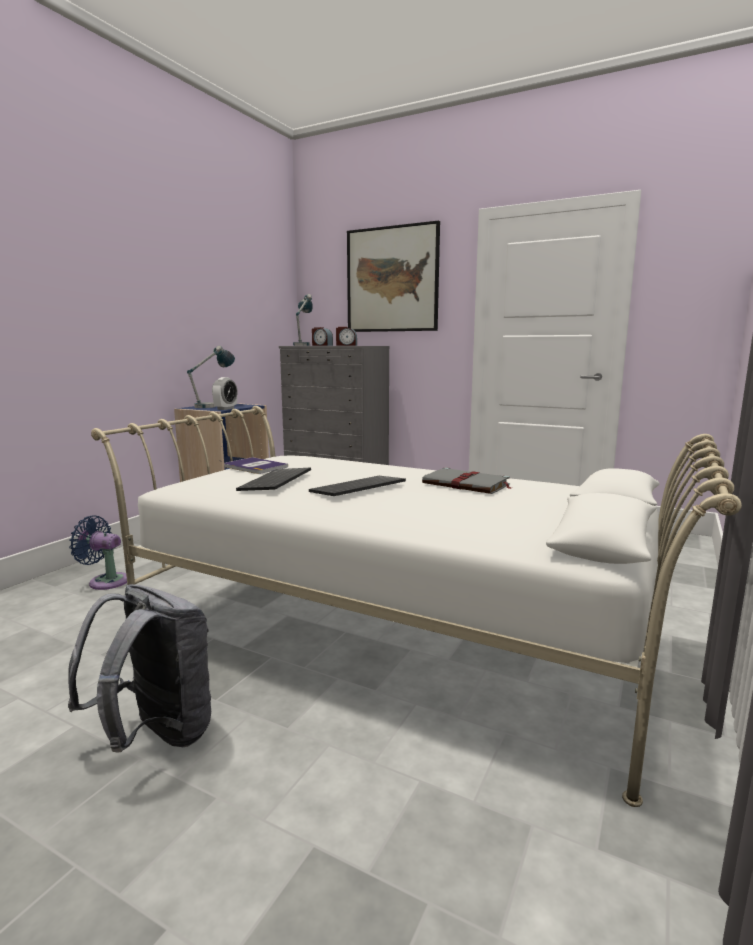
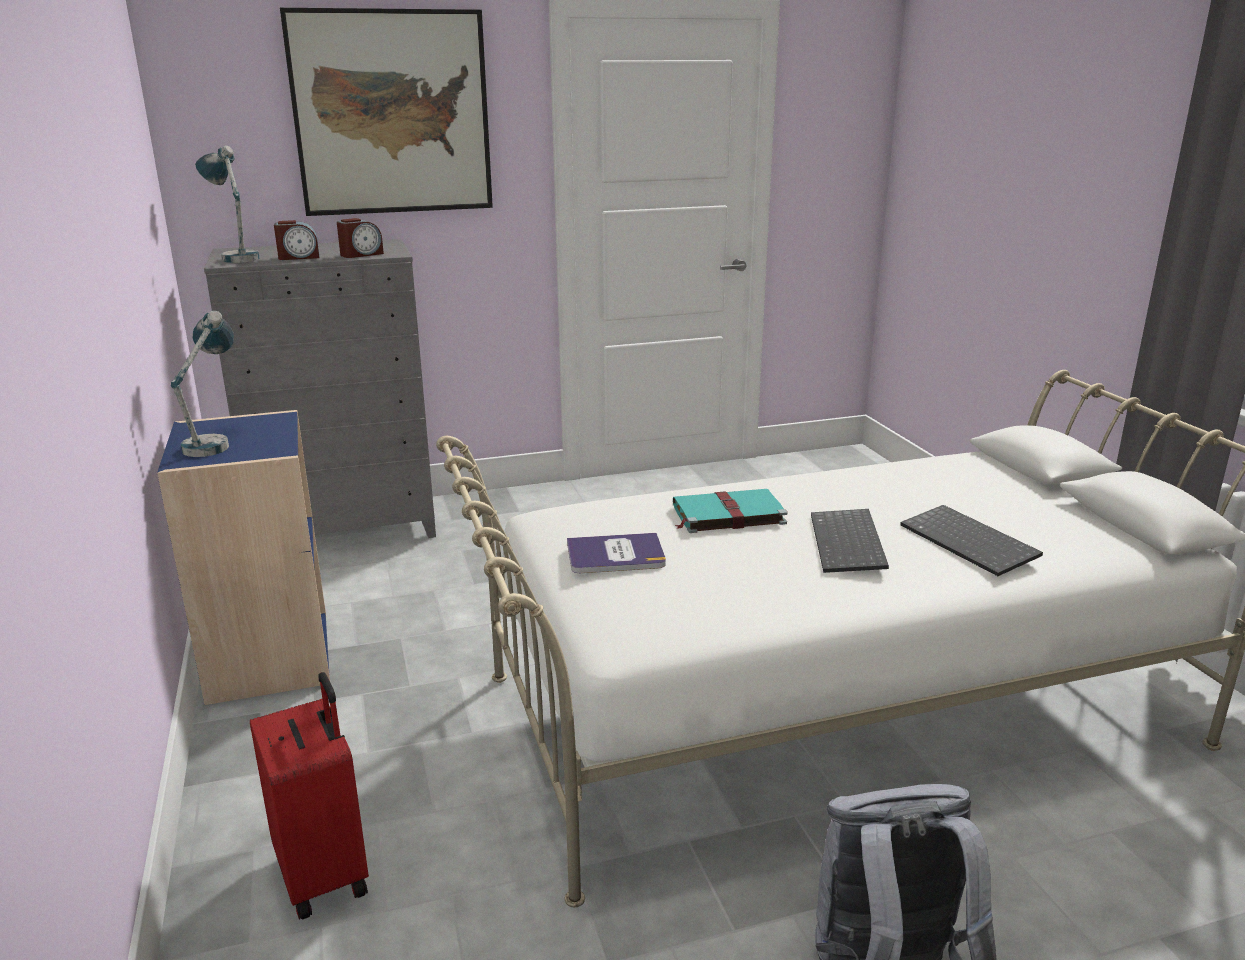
camera: 45 degrees left, 10 degrees up
blue fan [69,515,127,590] -> red suitcase [250,672,369,920]
alarm clock [212,377,237,410] -> none
keyboard [236,467,311,491] -> keyboard moved to [900,505,1043,576]
grey book [422,467,512,494] -> none
none -> turquoise book [673,489,788,533]

